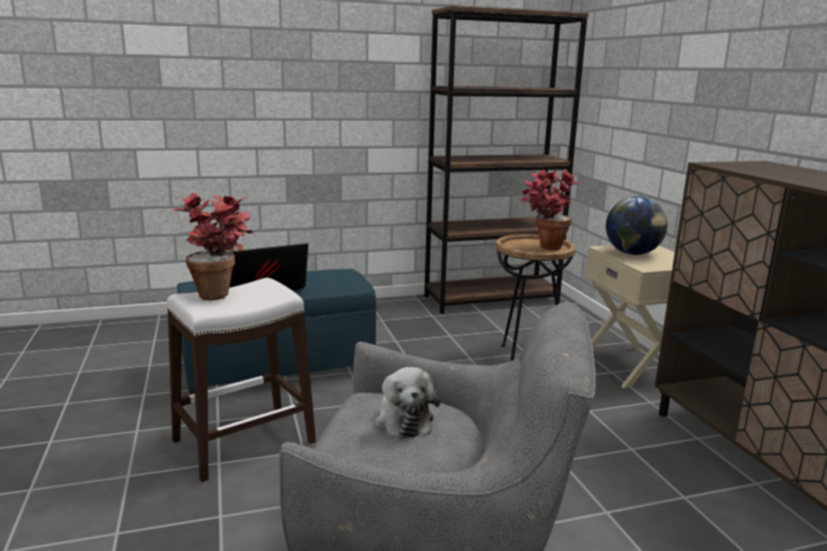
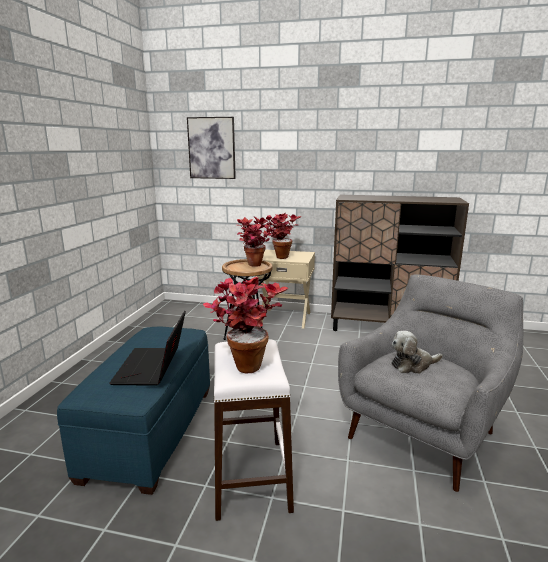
camera: 60 degrees left, 0 degrees up
plush toy [375,367,440,439] -> plush toy turned 150 degrees clockwise [391,331,443,374]
brown bookcase [424,5,589,314] -> none
globe [606,196,667,255] -> potted plant [264,213,301,259]
none -> picture [187,117,236,179]

